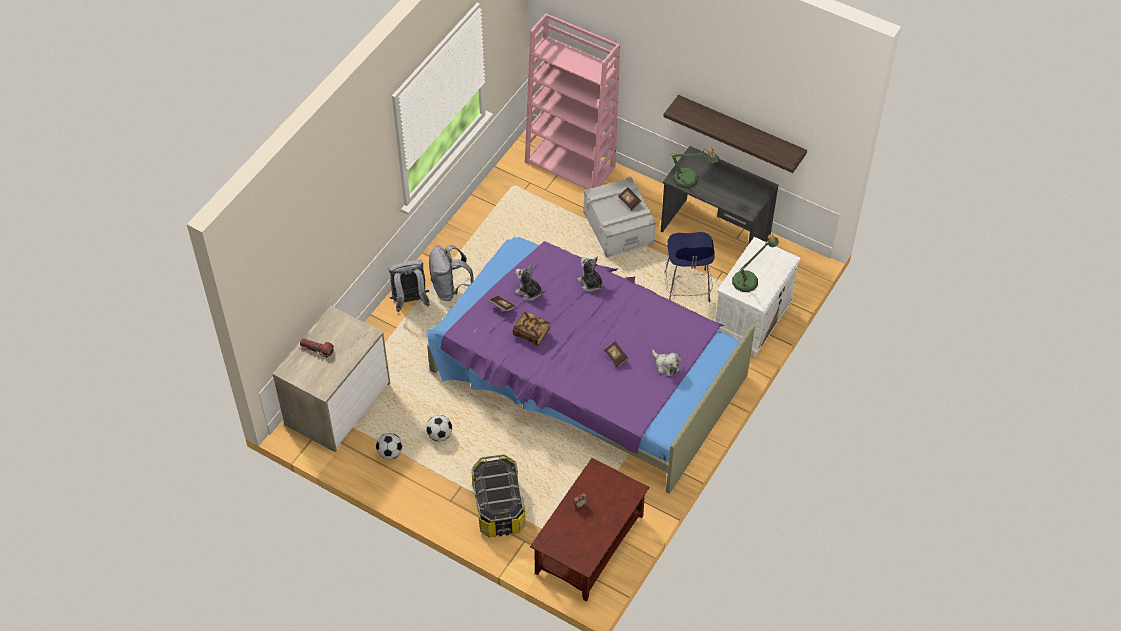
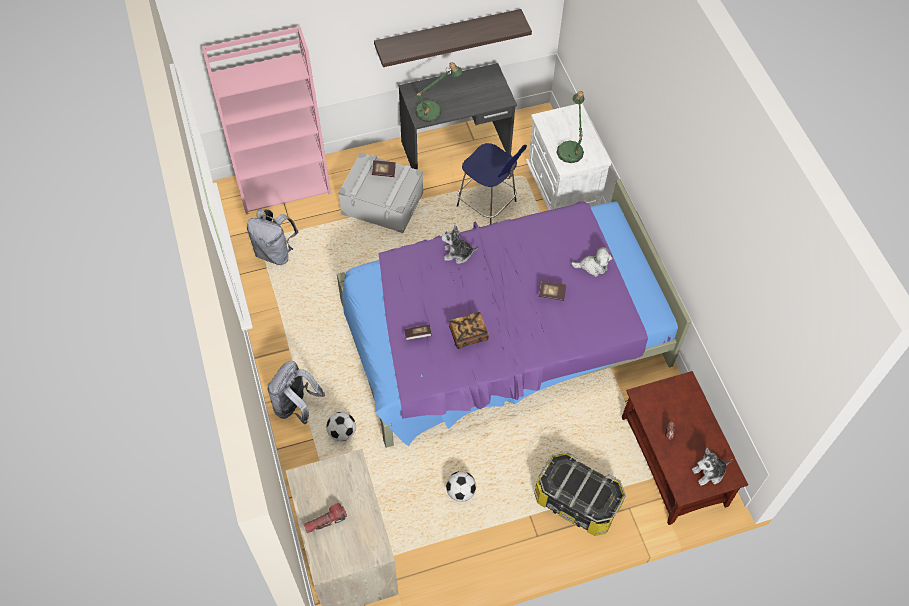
camera: 50 degrees left, 5 degrees up
football [376,433,403,460] -> football moved to [326,412,356,441]
grey backpack [429,245,473,301] -> grey backpack moved to [247,209,298,265]
plush toy [515,265,545,301] -> plush toy moved to [692,448,732,486]

